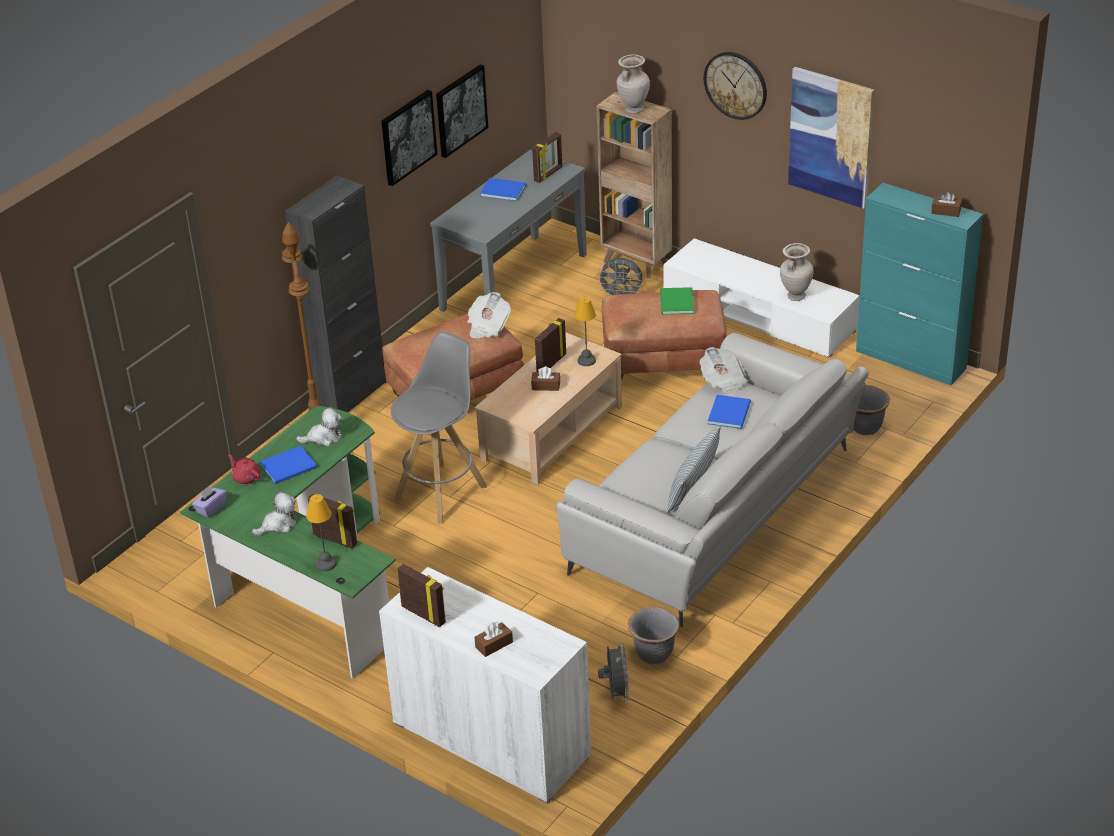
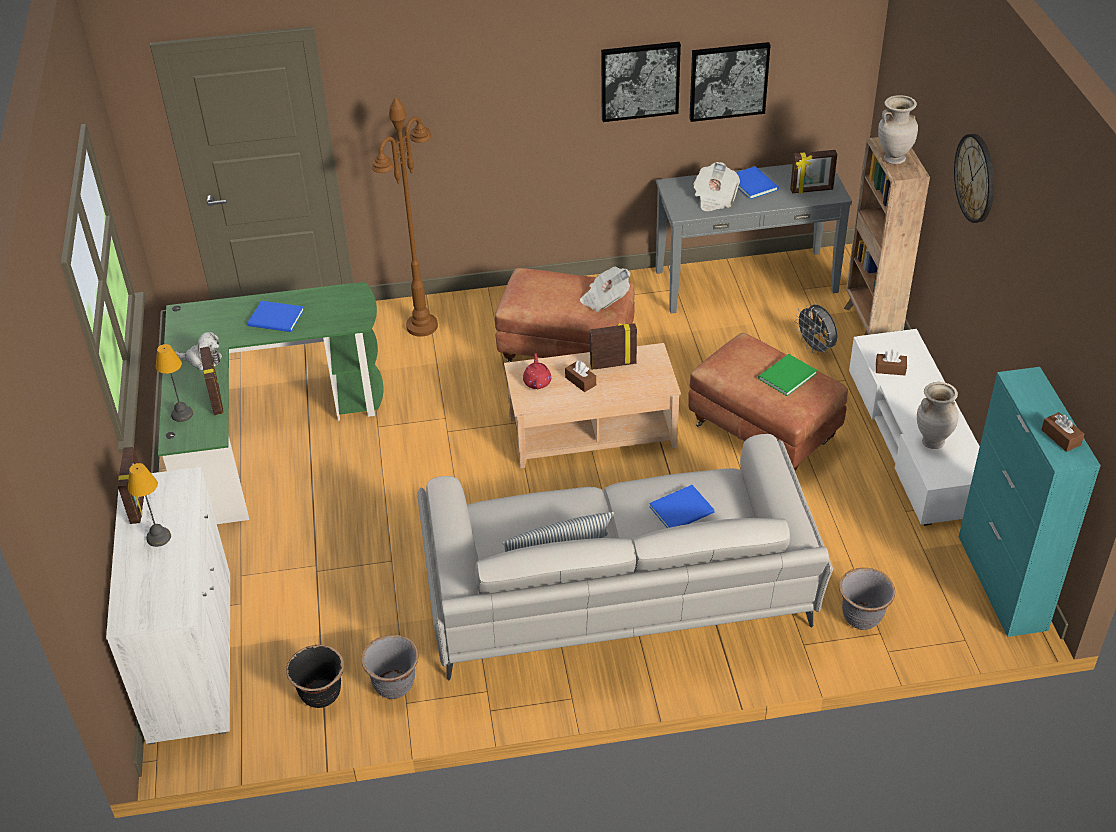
camera: 45 degrees right, 5 degrees up
purple tissue box [192,485,227,518] -> none
red teapot [228,455,260,484] -> red teapot moved to [523,353,551,389]
black cabinet [285,176,386,413] -> none
plush toy [296,407,343,446] -> none
grey stool [391,332,487,524] -> none
brown tissue box [474,622,513,657] -> brown tissue box moved to [876,350,907,376]
table lamp [574,297,596,366] -> table lamp moved to [128,463,171,547]
grey fan [598,642,629,701] -> black planter [286,645,344,708]
newspaper [699,347,747,396] -> newspaper moved to [693,162,740,211]
picture [788,67,874,208] -> none

